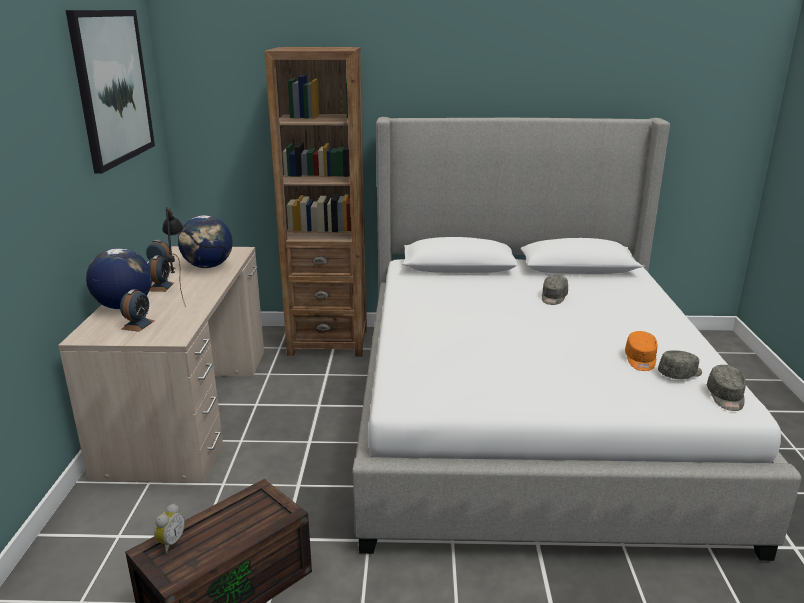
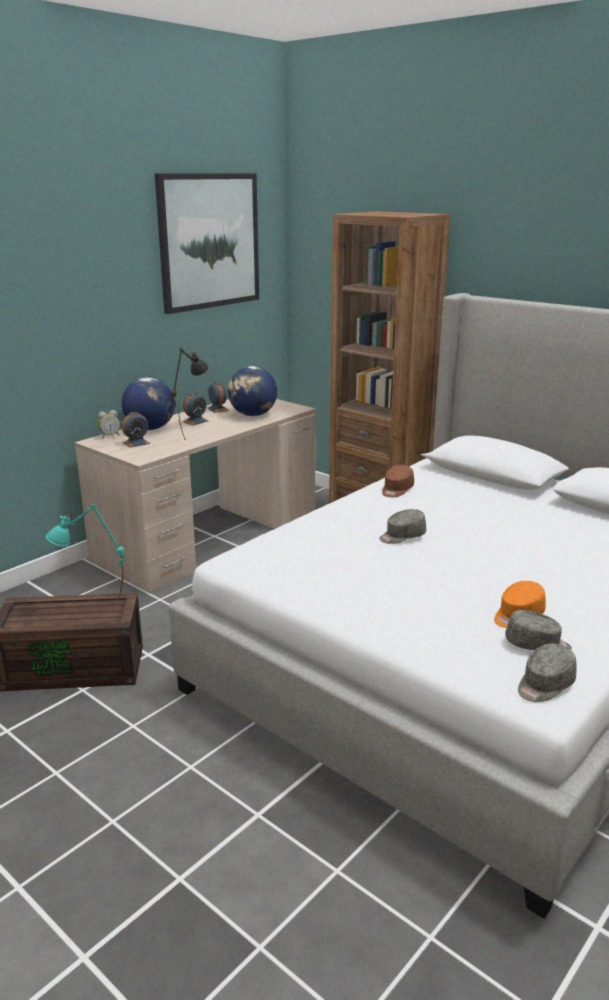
camera: 40 degrees right, 0 degrees up
alarm clock [154,504,185,553] -> alarm clock moved to [98,410,120,438]
grey cap [542,275,568,305] -> grey cap moved to [379,509,426,544]
none -> turquoise table lamp [46,504,124,601]
none -> brown cap [382,465,414,497]

